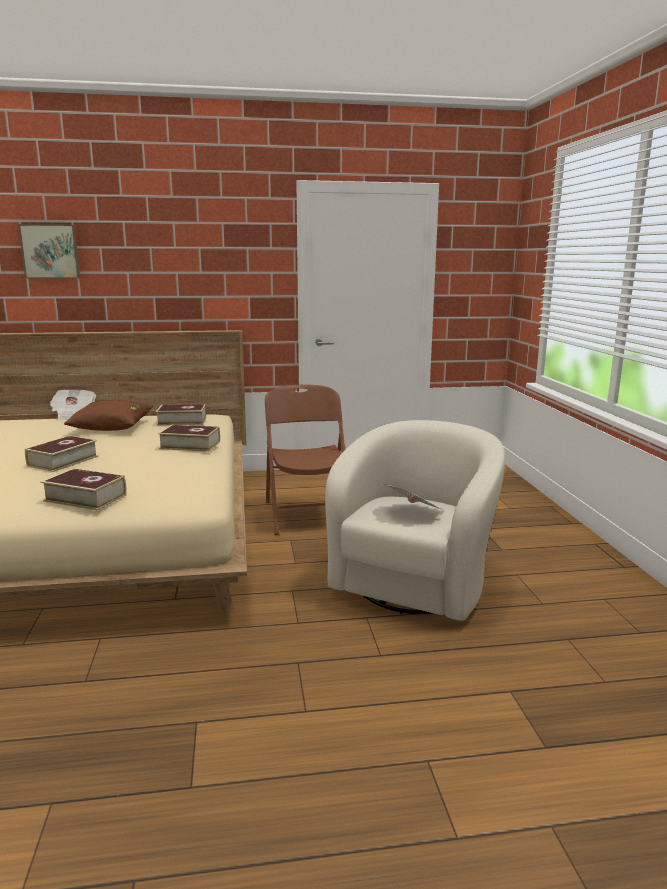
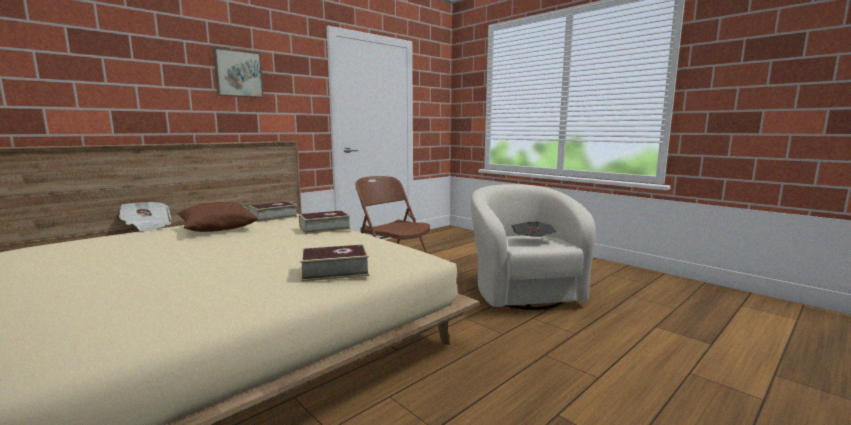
camera: 35 degrees left, 5 degrees down
picture [18,224,80,278] -> picture moved to [213,48,264,98]
book [25,436,98,472] -> none

